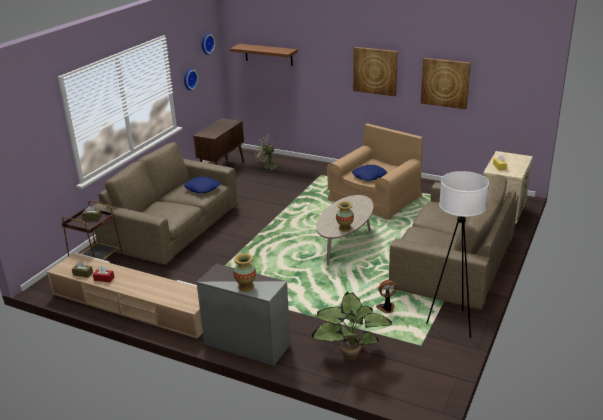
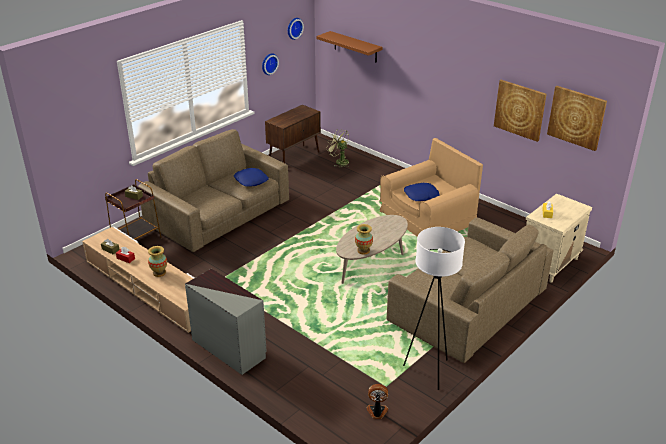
camera: 15 degrees right, 5 degrees up
vase [233,253,256,291] -> vase moved to [148,246,167,277]
potted plant [311,292,392,360] -> none
picture [353,47,398,96] -> picture moved to [547,86,607,151]
fan [376,280,397,313] -> fan moved to [367,384,388,419]

